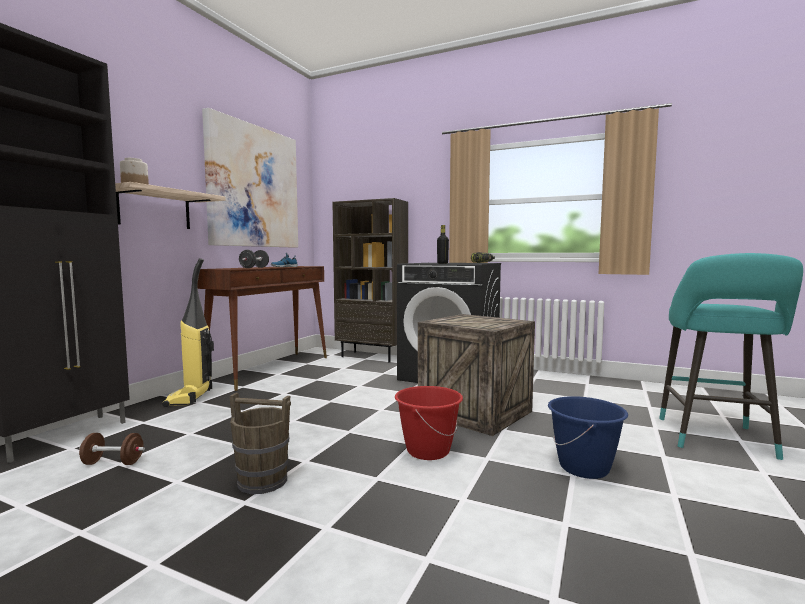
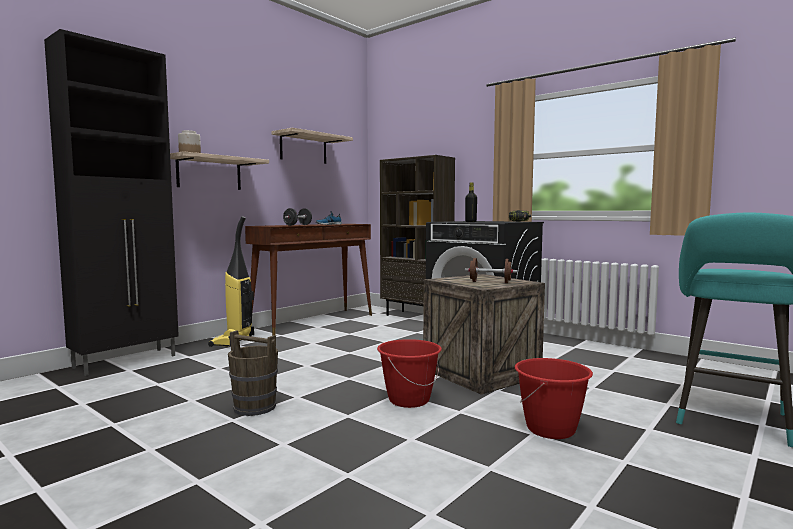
camera: 15 degrees right, 0 degrees up
brown dumbbell [79,433,145,465] -> brown dumbbell moved to [465,258,517,283]
picture [202,108,298,247] -> shelf [271,128,353,164]
blue bucket [548,396,628,479] -> red bucket [515,358,593,439]

